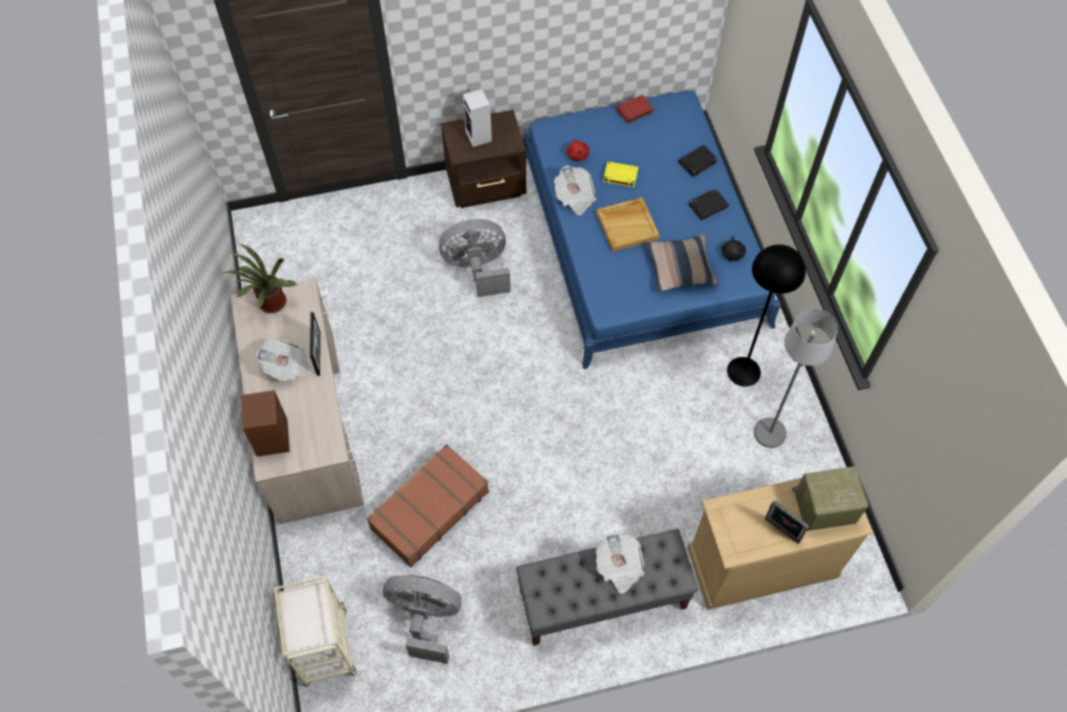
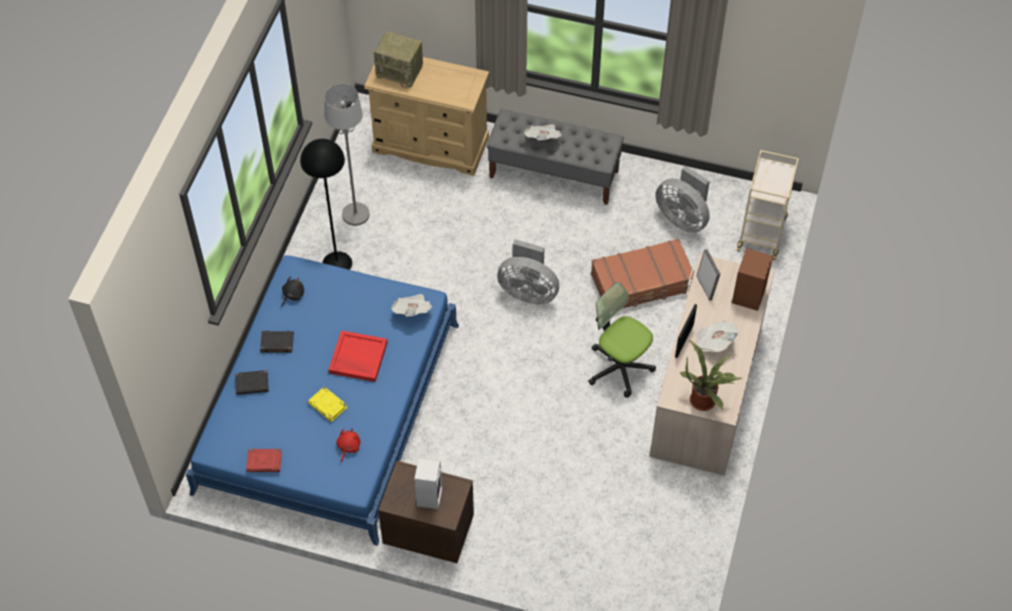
camera: 150 degrees left, 5 degrees down
grey fan [439,219,511,297] -> grey fan moved to [497,239,559,304]
newspaper [554,165,596,215] -> newspaper moved to [391,294,433,317]
beige tray [596,197,660,252] -> red tray [328,330,388,382]
pillow [645,235,718,292] -> none
picture frame [765,500,809,544] -> picture frame moved to [697,249,720,301]
none -> office chair [588,282,656,398]

